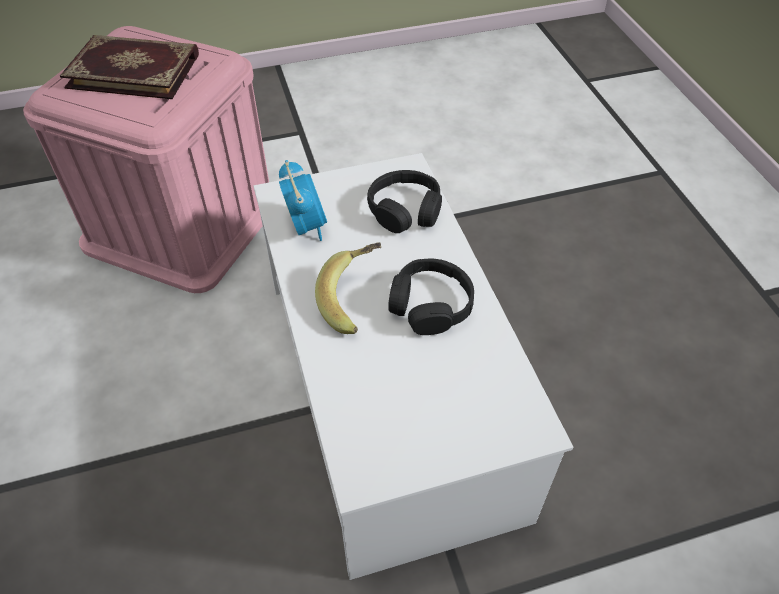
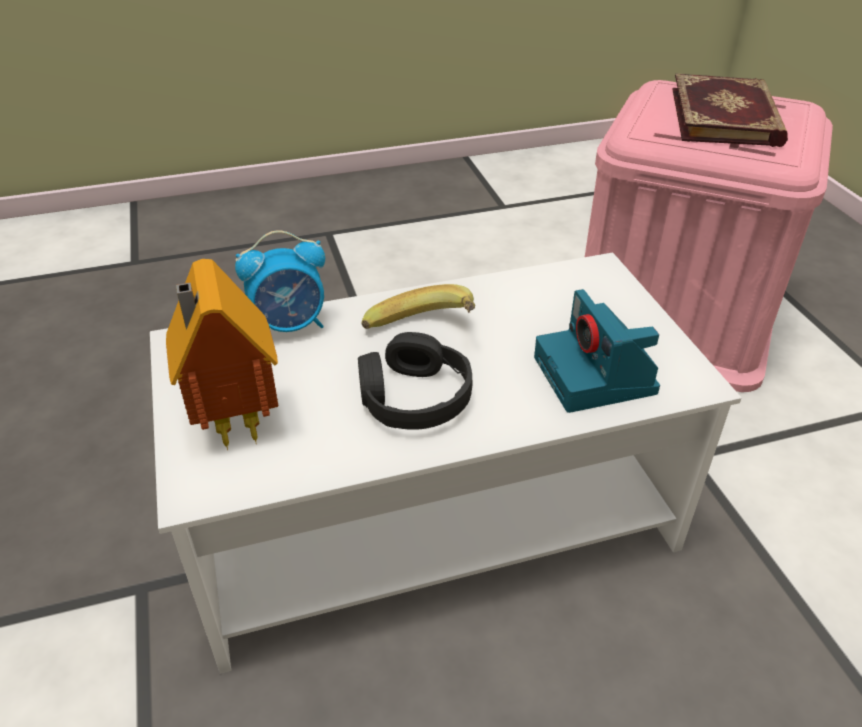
camera: 90 degrees right, 10 degrees down
alarm clock [279,160,327,241] -> alarm clock moved to [235,230,325,332]
black headphones [367,170,442,233] -> camera [534,289,660,413]
none -> toy house [166,259,278,450]

